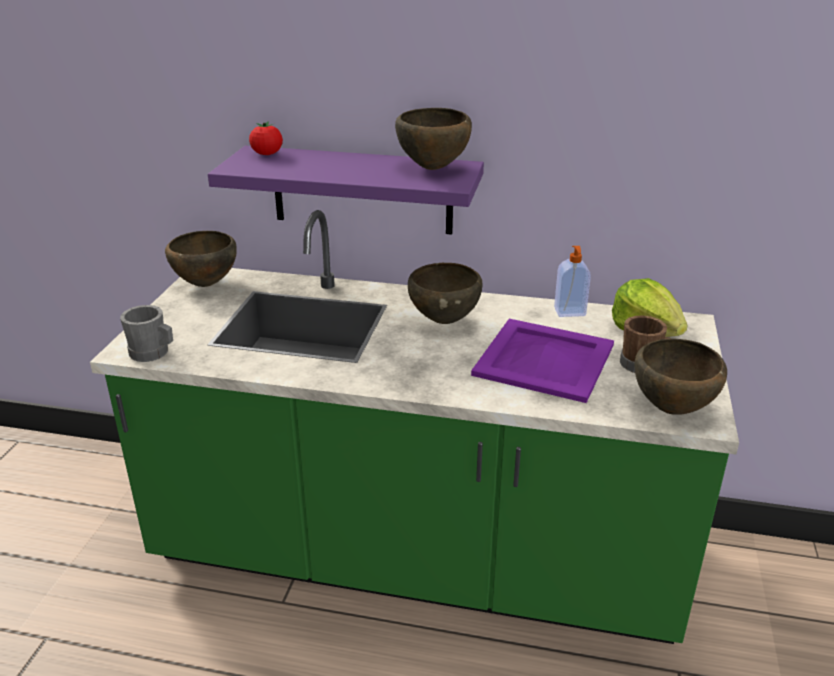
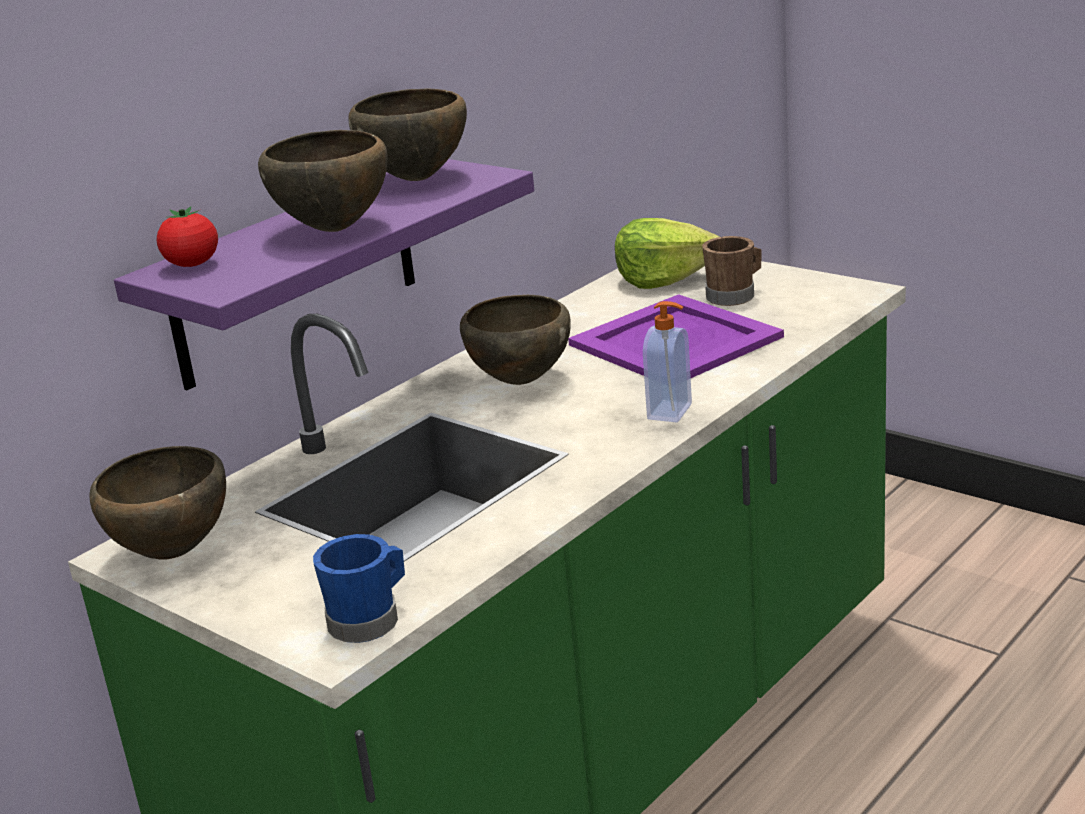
camera: 60 degrees left, 5 degrees down
grey mug [120,305,173,362] -> blue mug [313,534,405,643]
soap dispenser [554,246,591,317] -> soap dispenser moved to [643,301,692,422]
brown bowl [634,339,727,415] -> brown bowl moved to [258,130,388,232]

